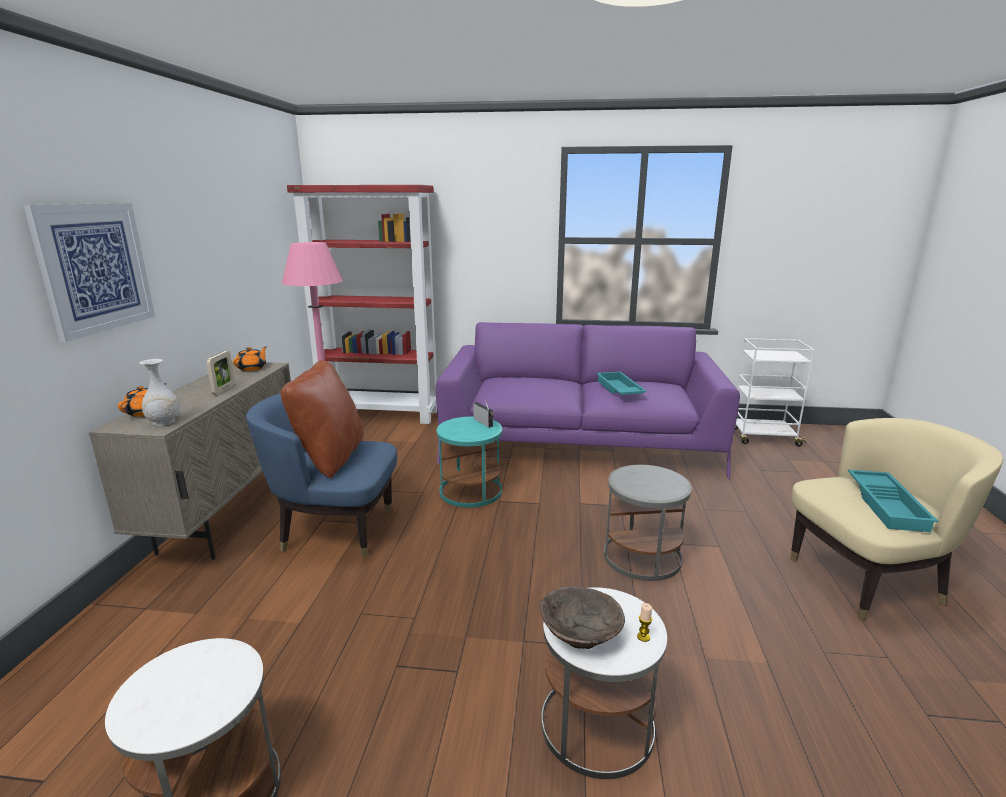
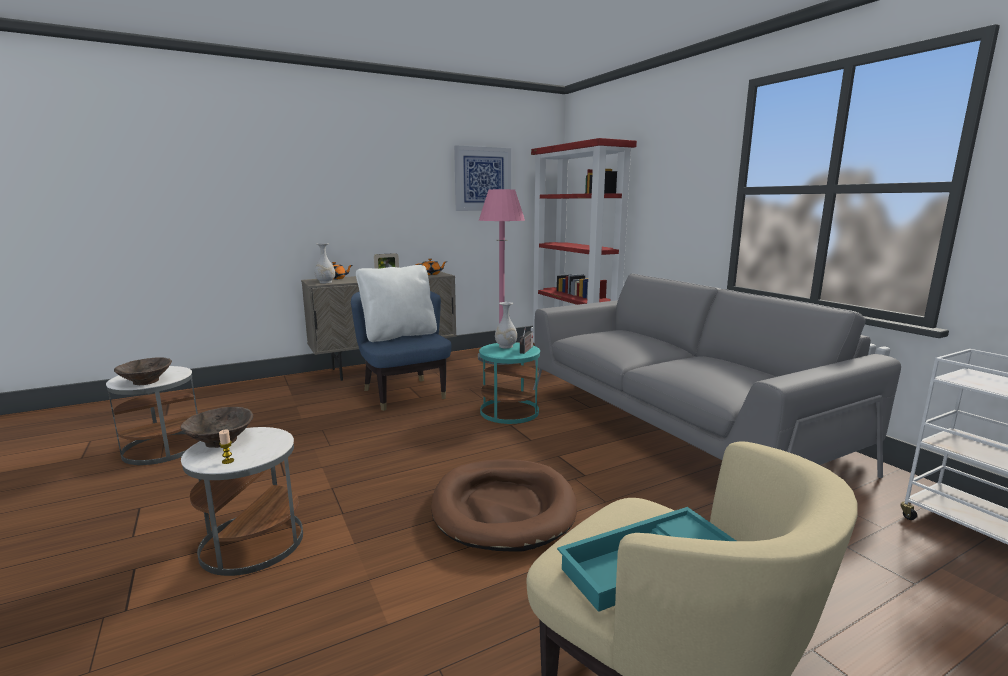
camera: 55 degrees right, 5 degrees down
picture [23,203,155,342] -> picture moved to [454,145,511,211]
brown pillow [281,360,364,478] -> white pillow [356,265,437,342]
purple sofa [436,322,740,479] -> grey sofa [533,274,901,478]
turquoise tray [596,372,646,395] -> none
grey side table [604,465,692,581] -> brown dog bed [431,460,577,552]
none -> brown bowl [114,357,172,385]
none -> white vase [495,302,517,348]

